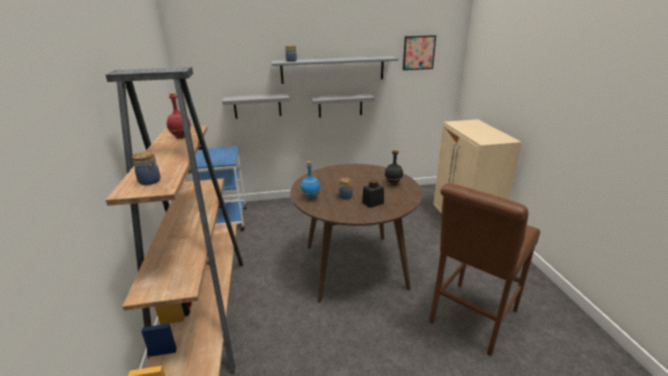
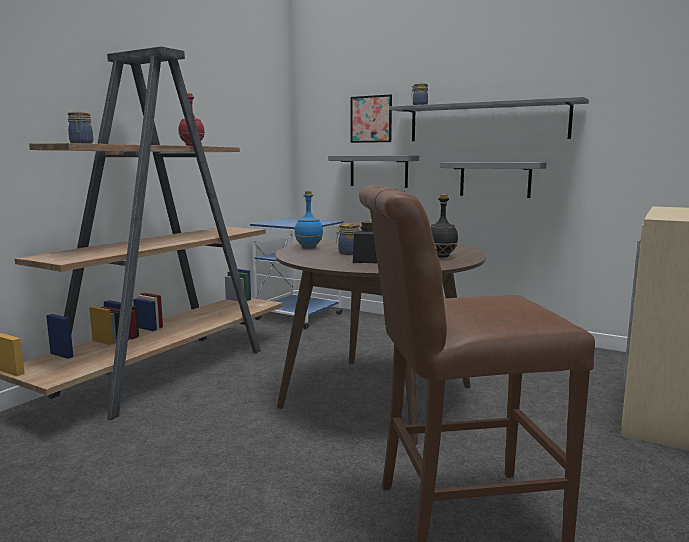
camera: 40 degrees right, 15 degrees down
picture [403,35,436,70] -> picture moved to [351,94,392,143]

